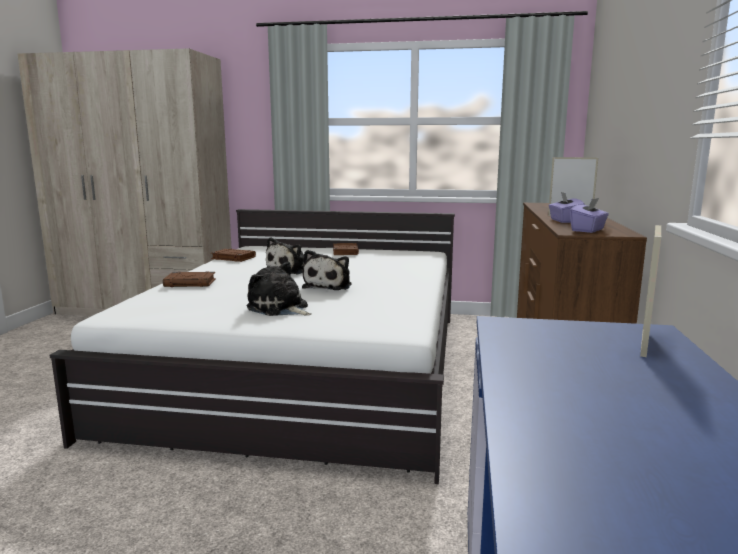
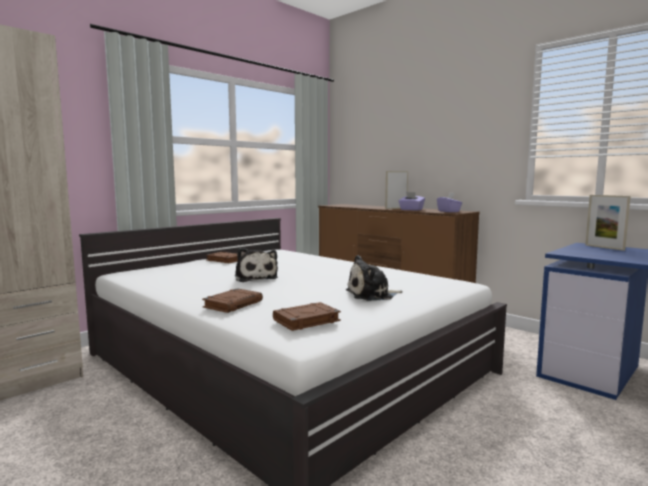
camera: 55 degrees left, 5 degrees down
brown book [211,249,256,262] -> brown book moved to [273,302,341,331]
plush toy [302,250,352,290] -> none

